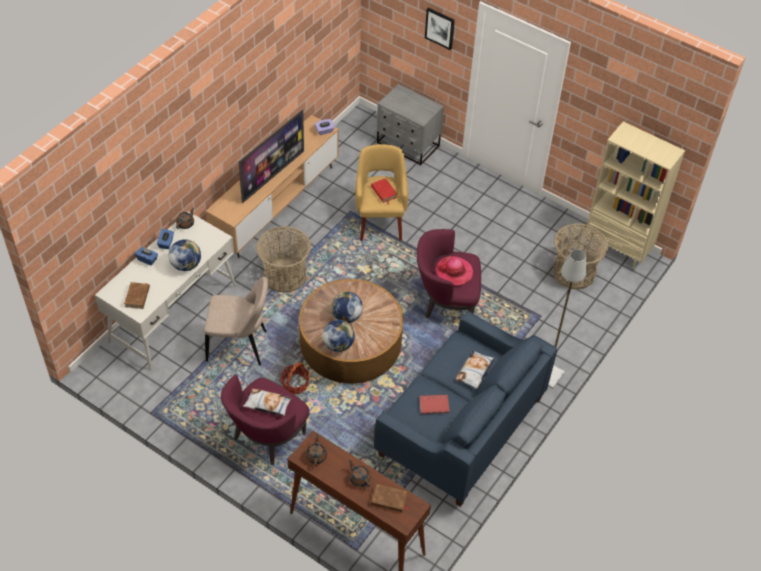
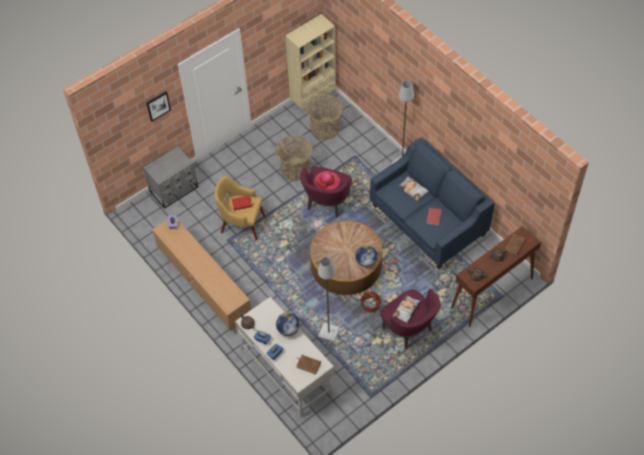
camera: 70 degrees left, 5 degrees up
beige chair [204,277,268,365] -> grey floor lamp [318,257,340,342]
television [239,109,304,203] -> none
basket [256,226,311,292] -> basket moved to [275,135,313,181]
globe [331,291,363,323] -> none

